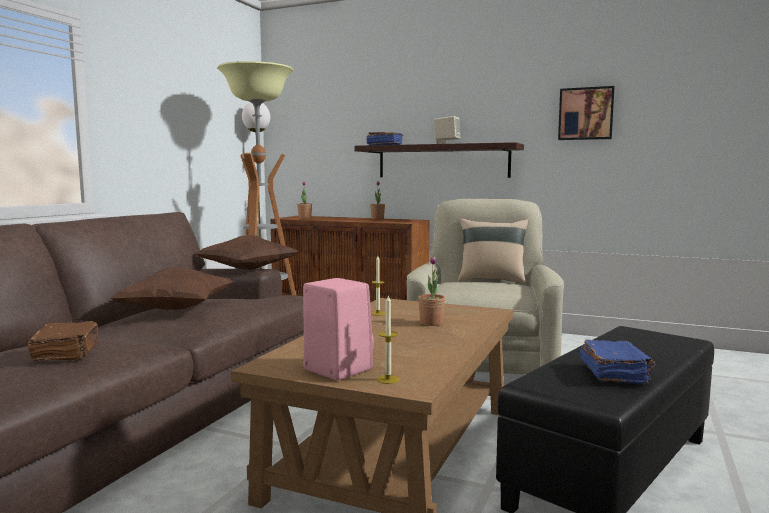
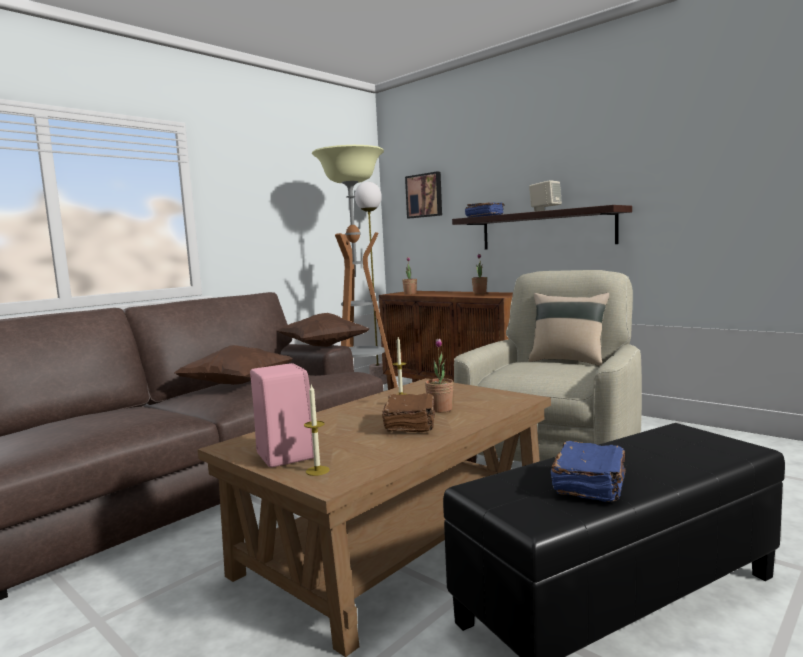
camera: 20 degrees right, 0 degrees up
brown book [28,321,99,361] -> brown book moved to [382,393,435,432]
picture [558,86,614,140] -> picture moved to [405,171,442,218]

